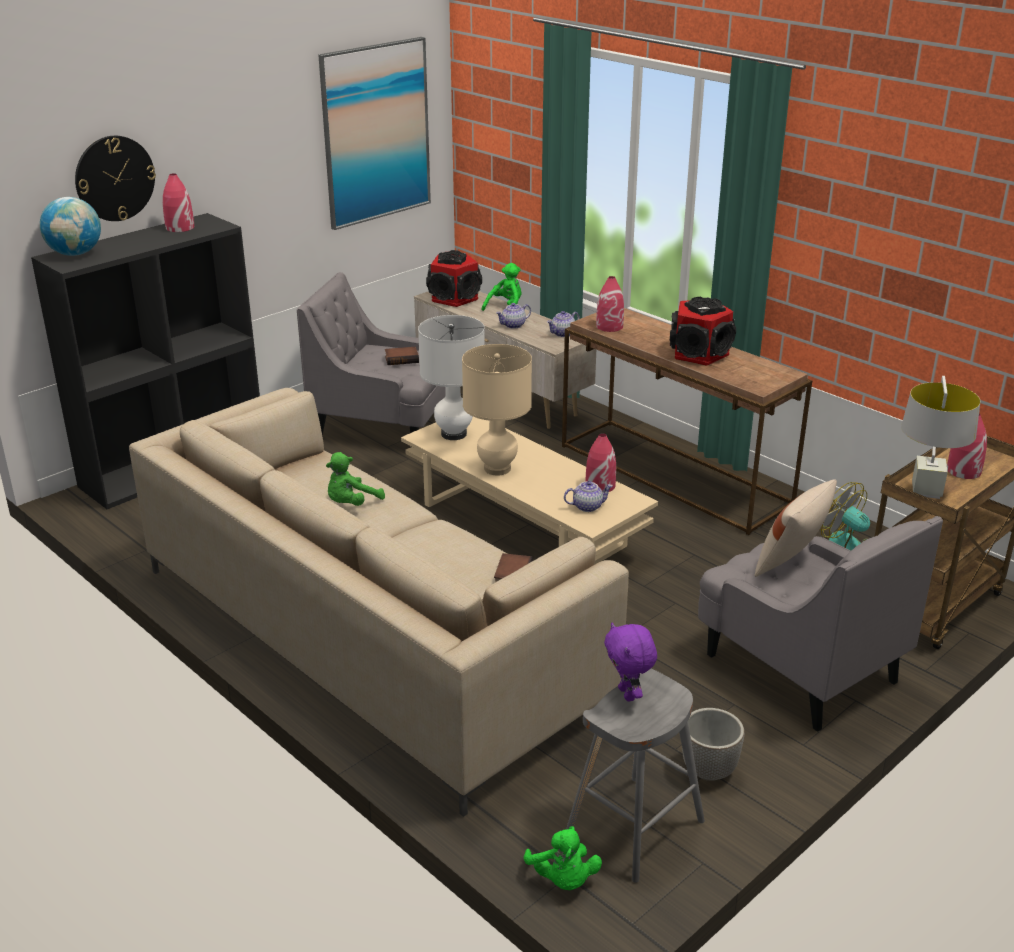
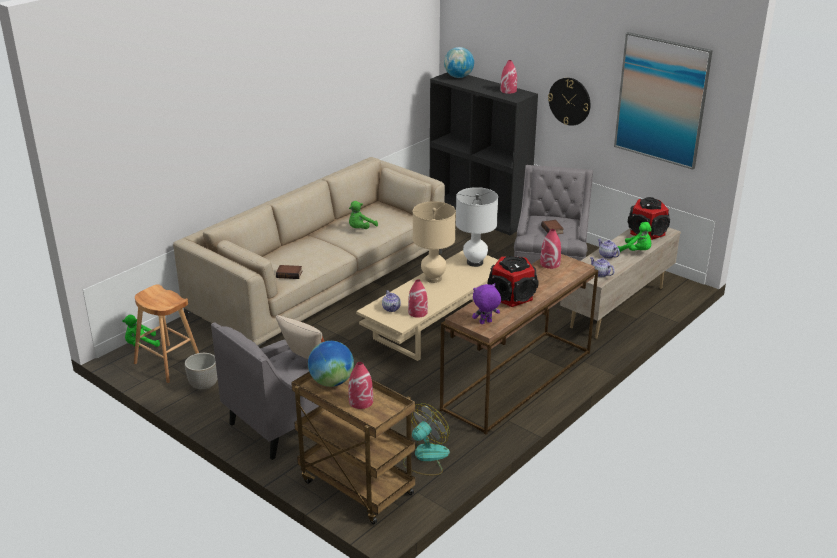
camera: 85 degrees right, 0 degrees up
wall clock [75,136,156,221] -> wall clock moved to [548,78,590,126]
green plush toy [326,452,385,506] -> green plush toy turned 90 degrees counterclockwise [349,201,378,229]
grey stool [566,669,705,883] -> brown stool [134,284,199,383]
purple plush toy [604,623,657,701] -> purple plush toy moved to [472,283,501,324]
grey table lamp [901,376,981,499] -> globe [308,341,354,387]

